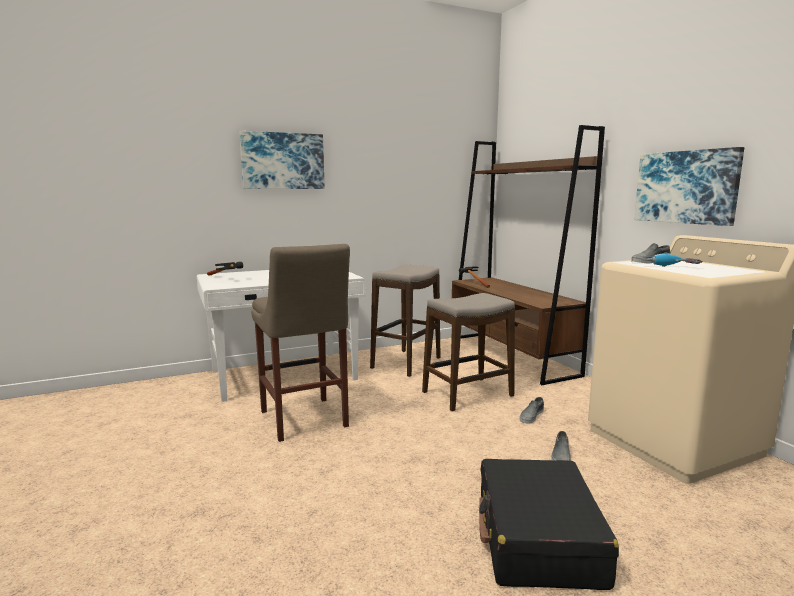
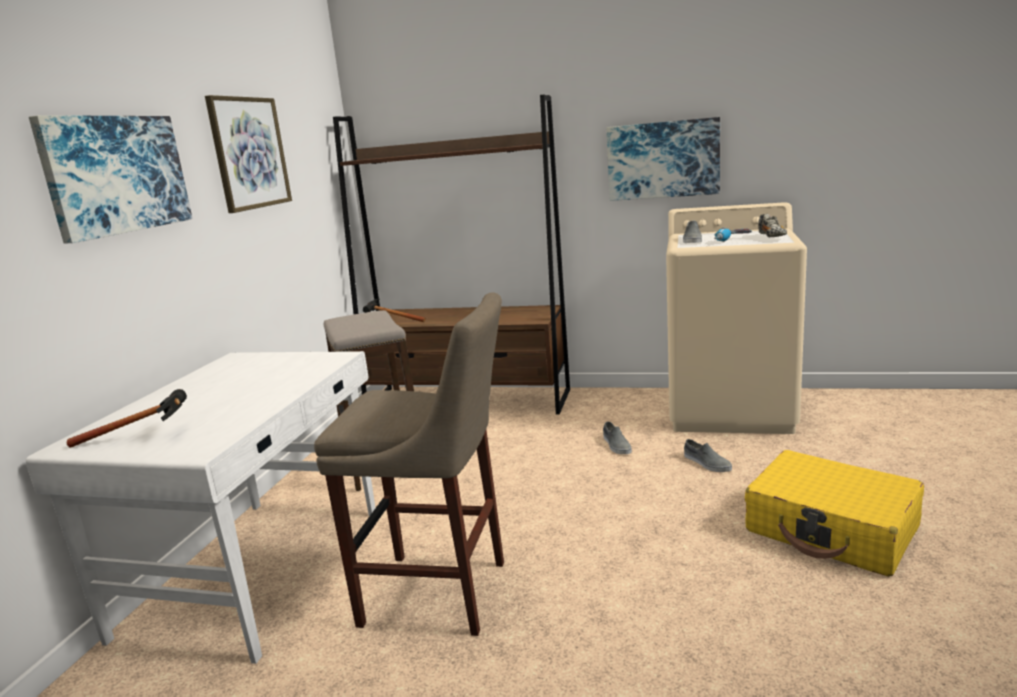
camera: 50 degrees left, 5 degrees up
stool [422,293,515,412] -> none
black suitcase [479,459,619,590] -> yellow suitcase [745,450,924,577]
none -> picture [205,95,292,213]
none -> shoe [758,214,787,237]

